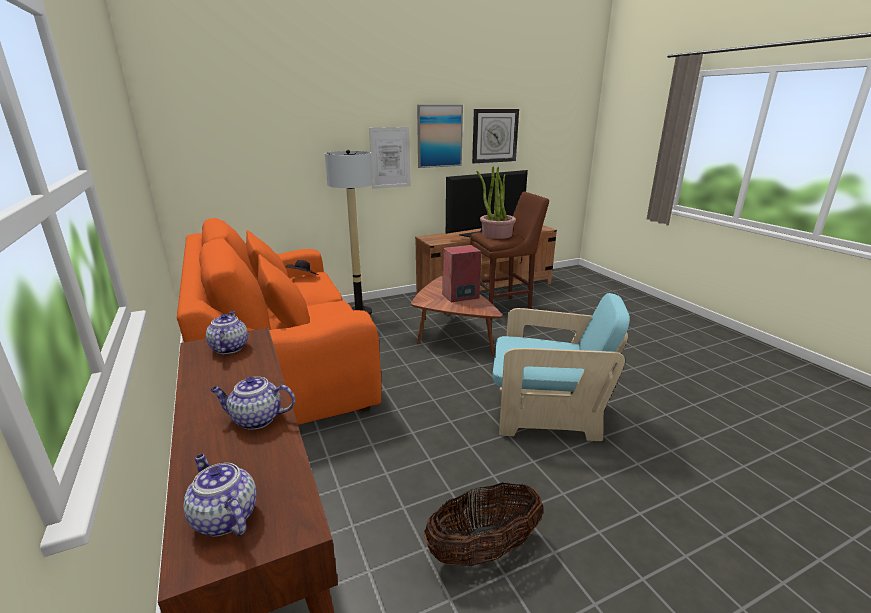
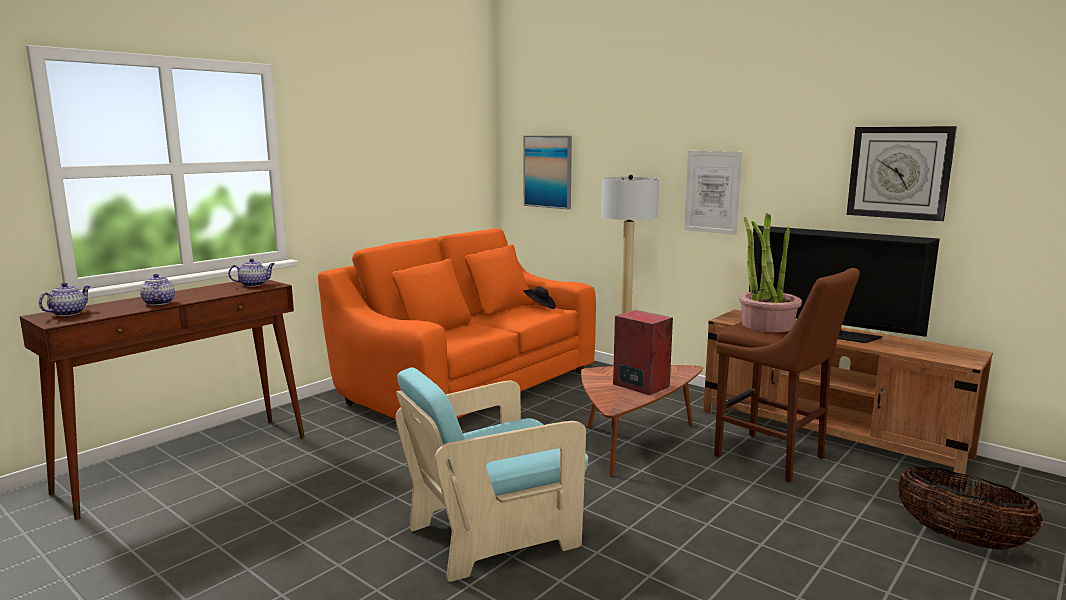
camera: 65 degrees right, 10 degrees down
picture [417,105,463,168] -> picture moved to [523,136,572,210]
basket [424,483,543,567] -> basket moved to [897,467,1043,550]
turquoise armchair [493,293,630,441] -> turquoise armchair turned 75 degrees clockwise [395,367,588,582]

